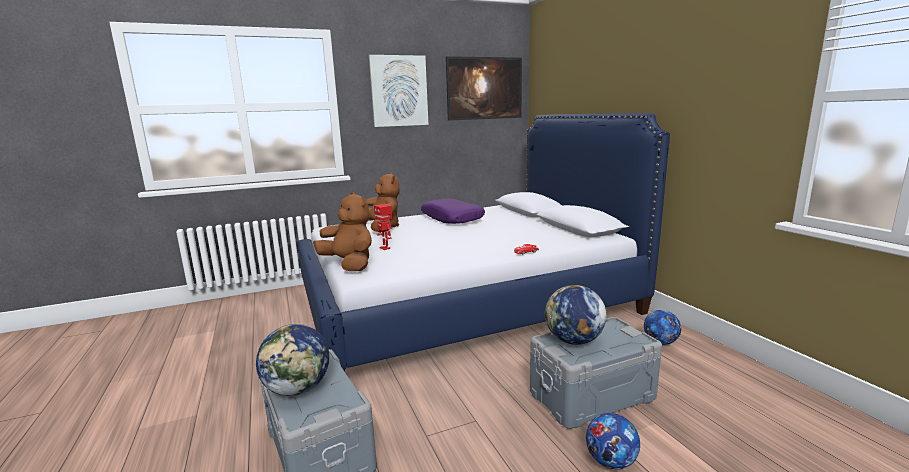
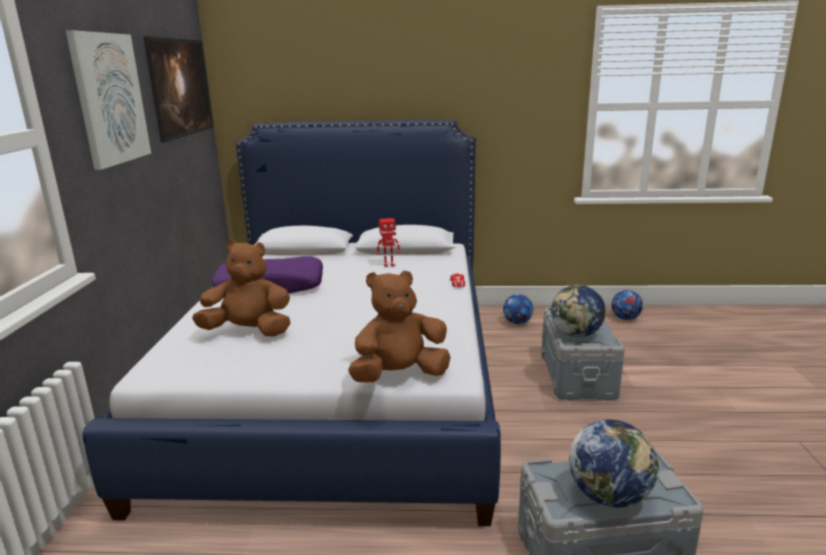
camera: 65 degrees left, 5 degrees up
toy robot [374,204,392,250] -> toy robot moved to [376,218,401,267]
football [586,413,640,469] -> football moved to [611,290,643,320]

